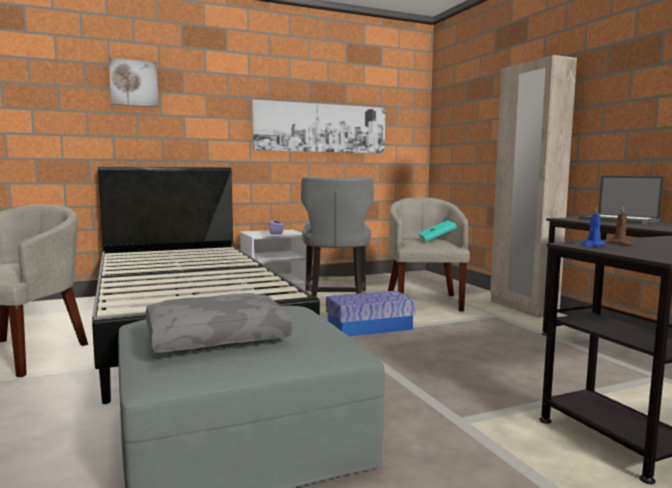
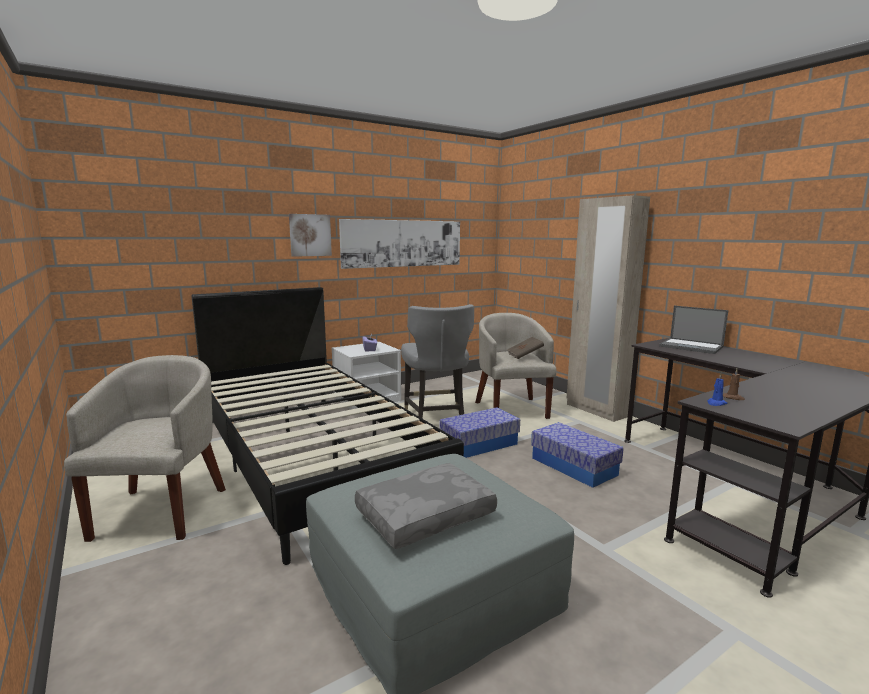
camera: 10 degrees left, 5 degrees up
picture [109,58,158,107] -> picture moved to [289,214,332,257]
turquoise book [418,220,457,242] -> brown book [507,337,544,359]
none -> storage box [531,422,624,488]

